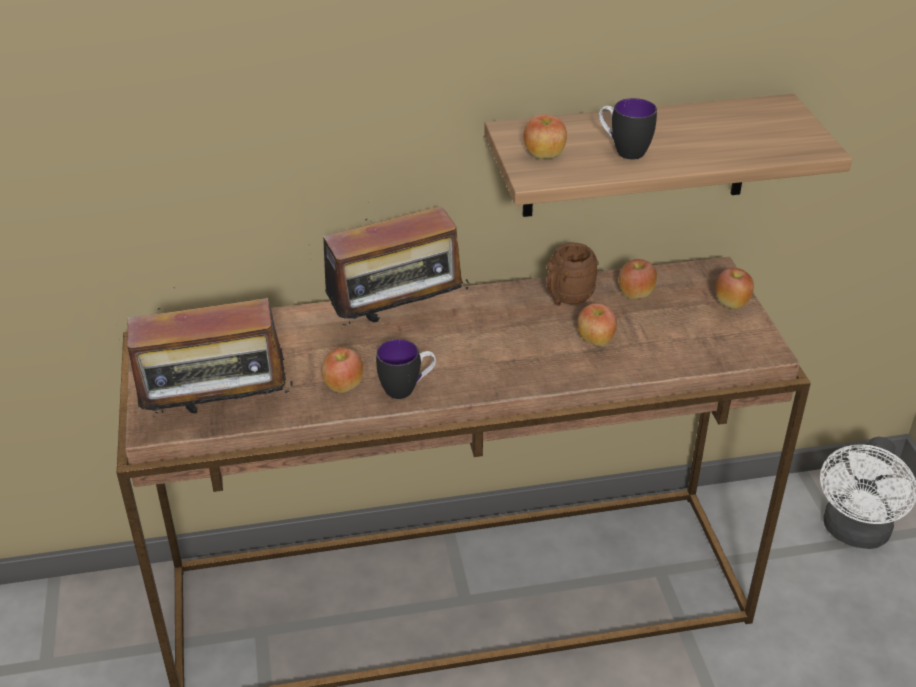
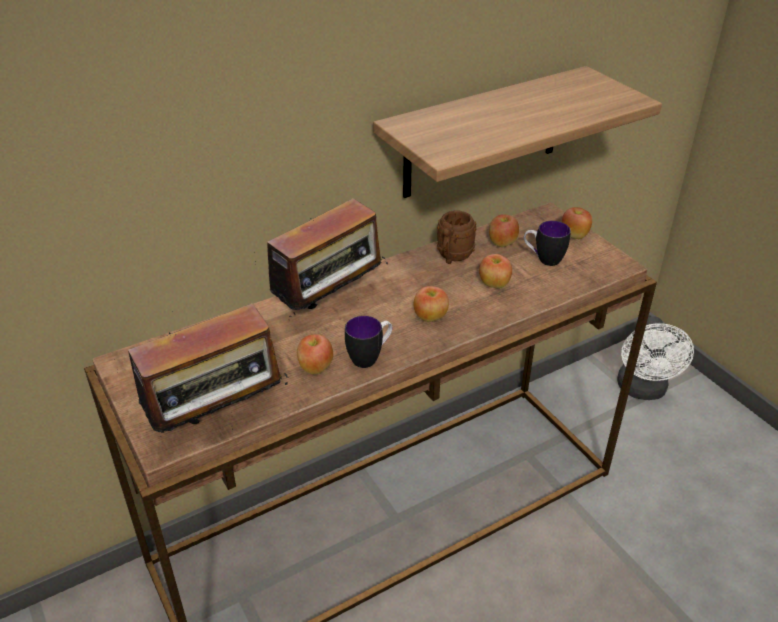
camera: 20 degrees left, 0 degrees up
apple [523,114,567,159] -> apple moved to [413,286,449,322]
mug [599,98,657,160] -> mug moved to [524,221,571,266]

